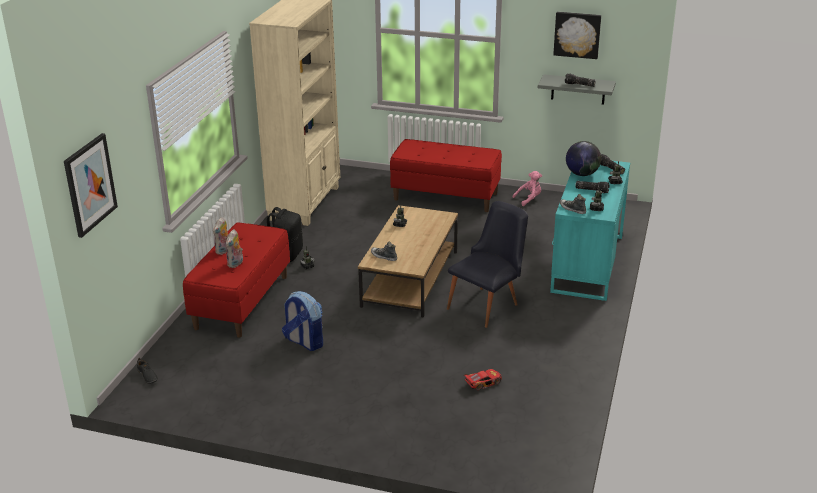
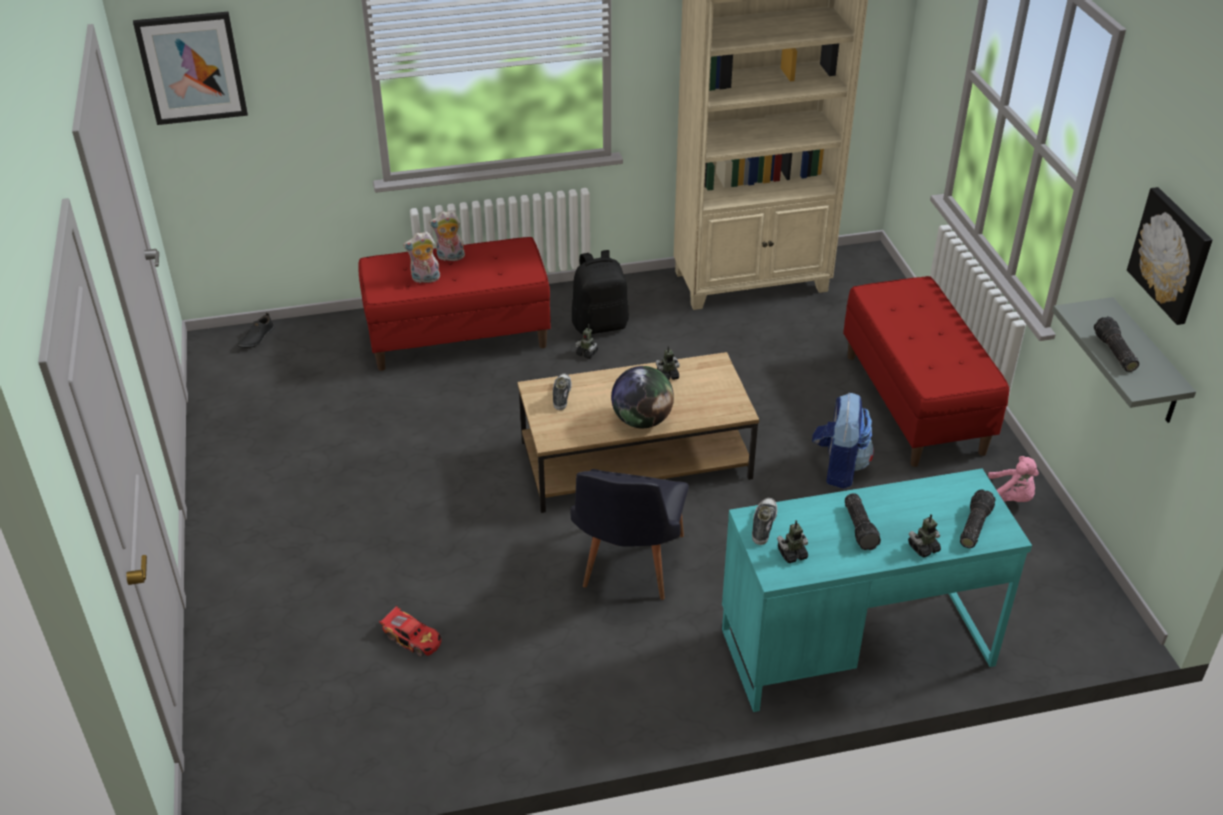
camera: 60 degrees right, 10 degrees up
backpack [282,291,323,351] -> backpack moved to [812,393,874,489]
black chair [447,201,528,328] -> black chair turned 90 degrees clockwise [570,469,689,600]
globe [566,141,601,176] -> globe moved to [611,366,674,428]

